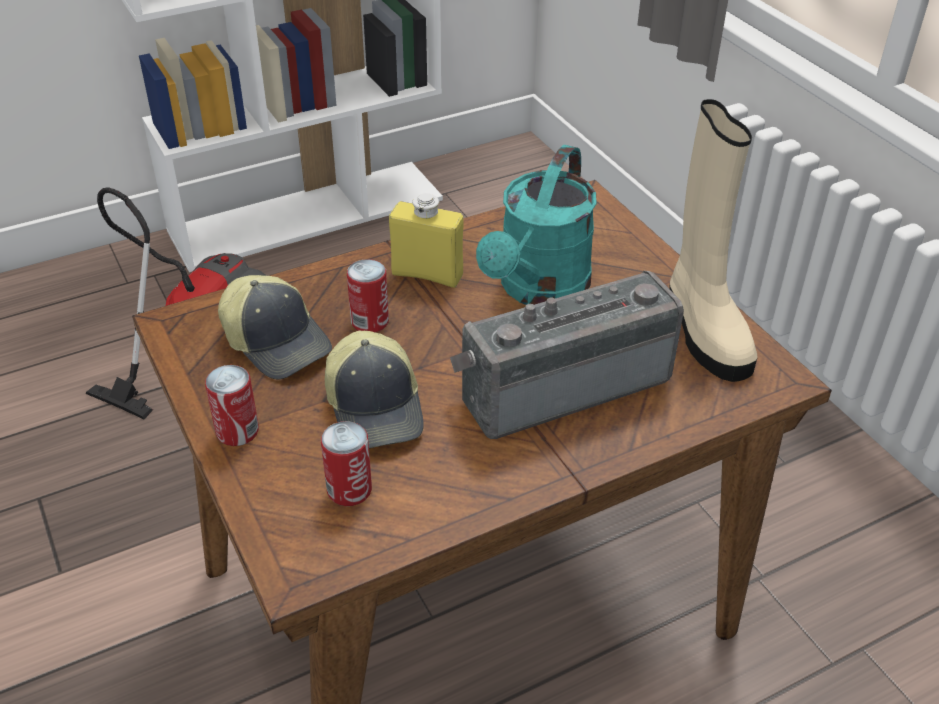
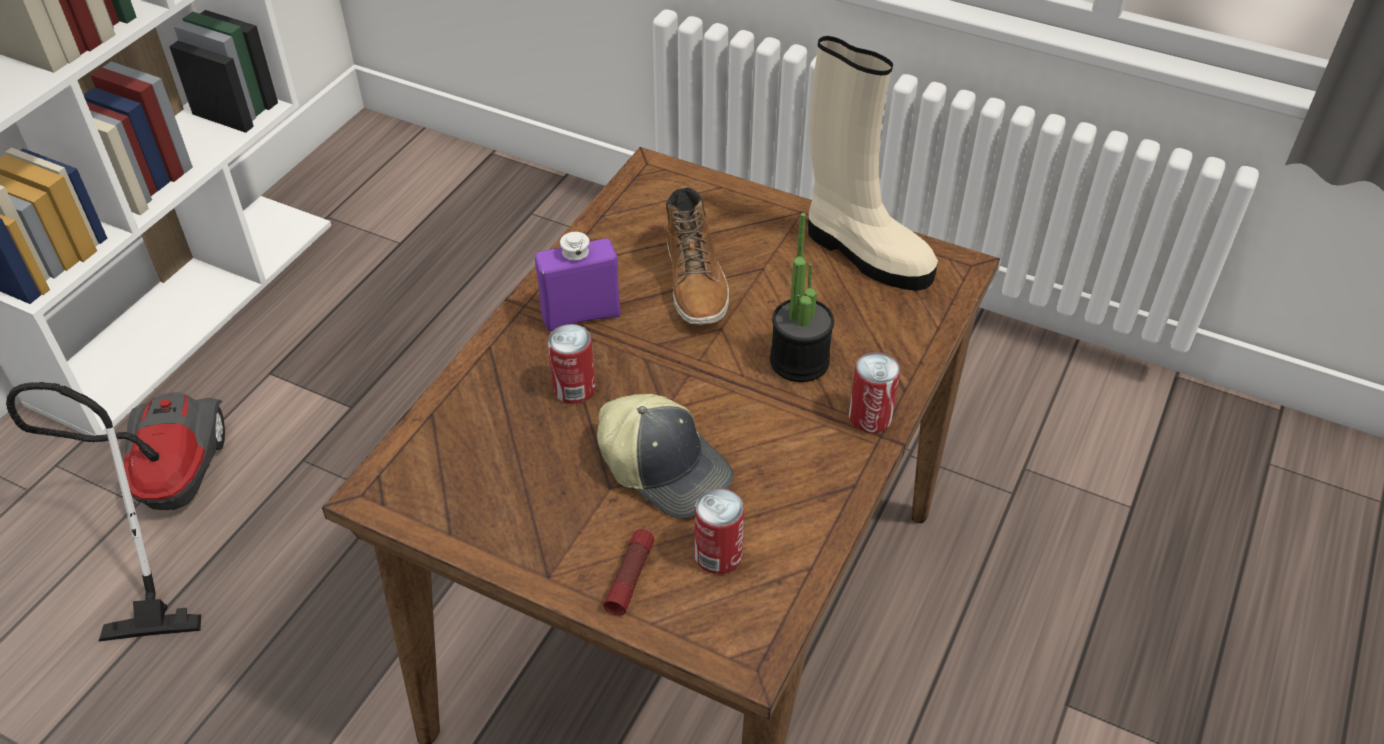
camera: 35 degrees left, 5 degrees up
can [205,365,259,446] -> can moved to [849,352,900,433]
cap [218,275,332,380] -> none
yellow bottle [389,193,464,288] -> purple bottle [535,232,621,331]
radio [450,271,684,439] -> potted plant [770,213,834,382]
turquoise watering can [476,145,597,305] -> boot [666,187,729,325]
none -> flashlight [604,529,654,616]

